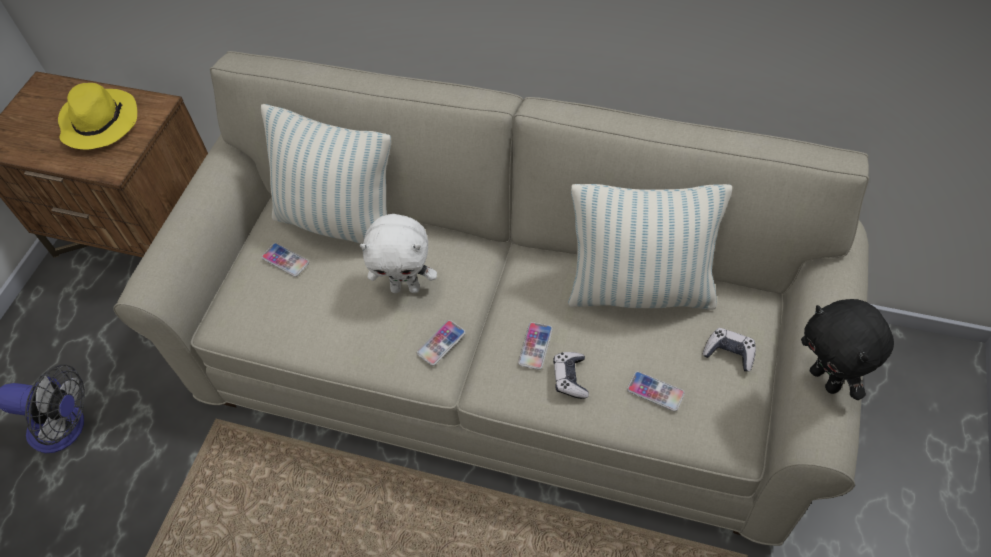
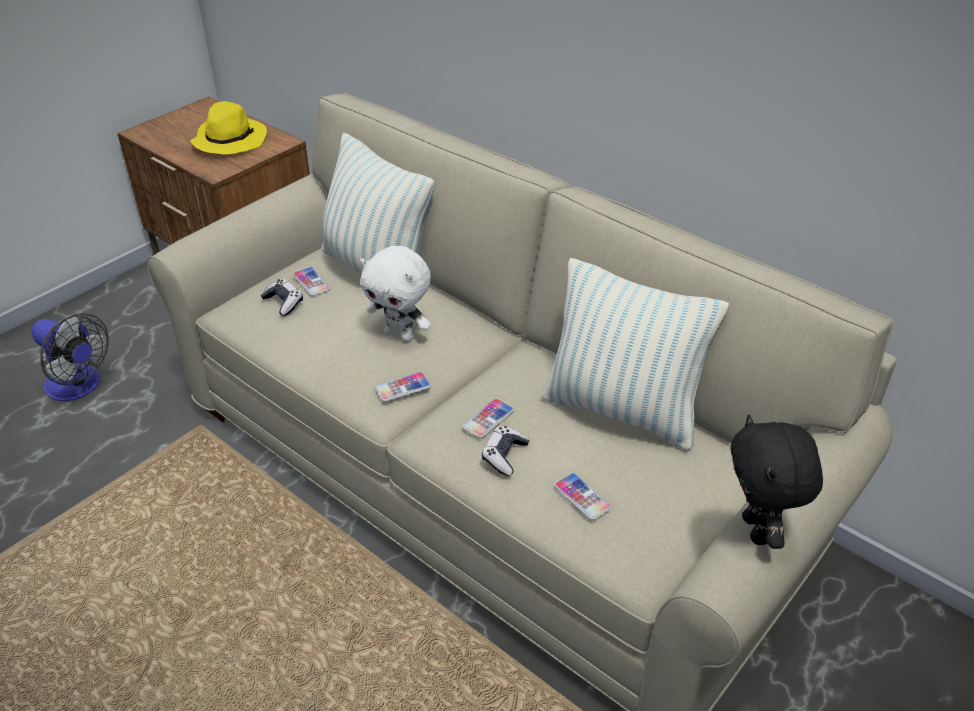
camera: 20 degrees right, 15 degrees down
game controller [702,328,756,371] -> game controller moved to [261,279,303,316]

